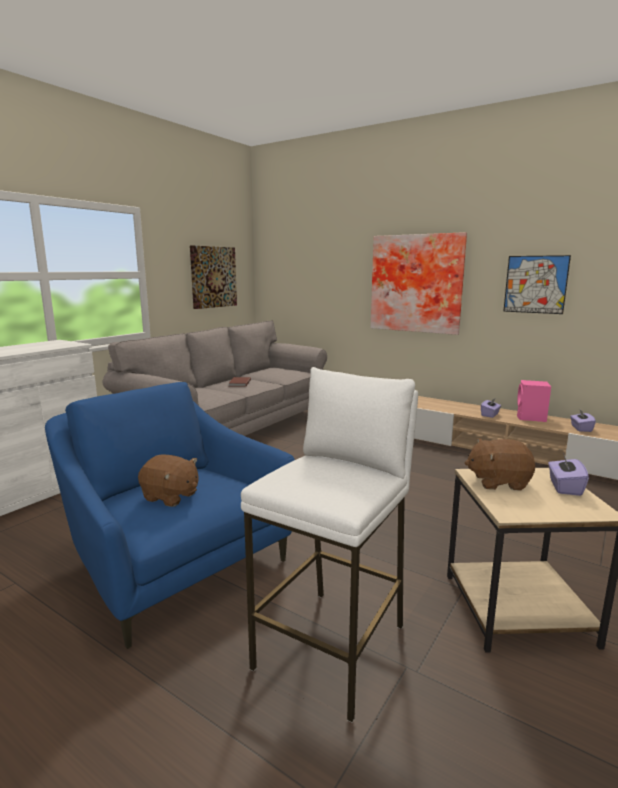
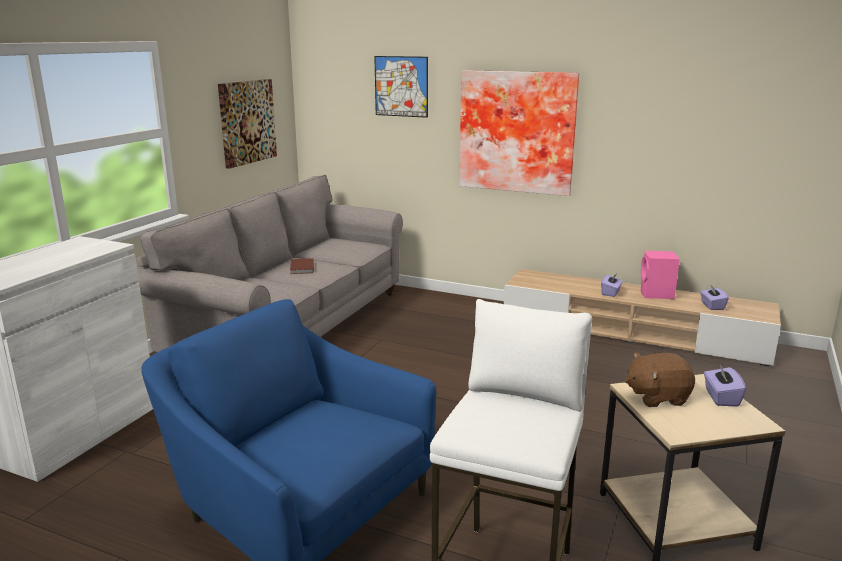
camera: 10 degrees left, 5 degrees up
brown plush toy [138,454,198,507] -> none
picture [503,255,571,314] -> picture moved to [374,56,428,118]

